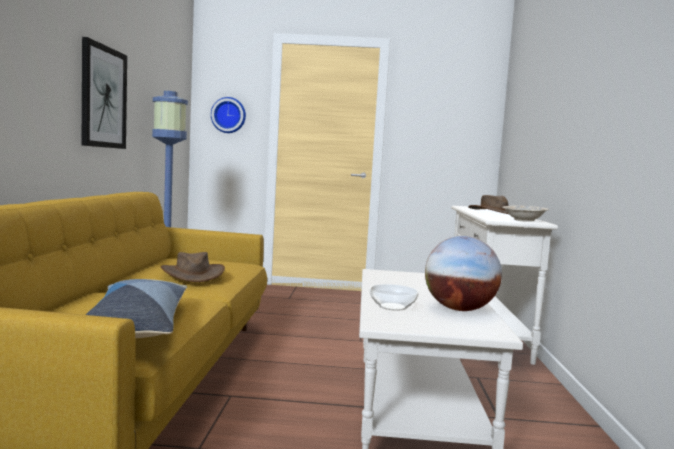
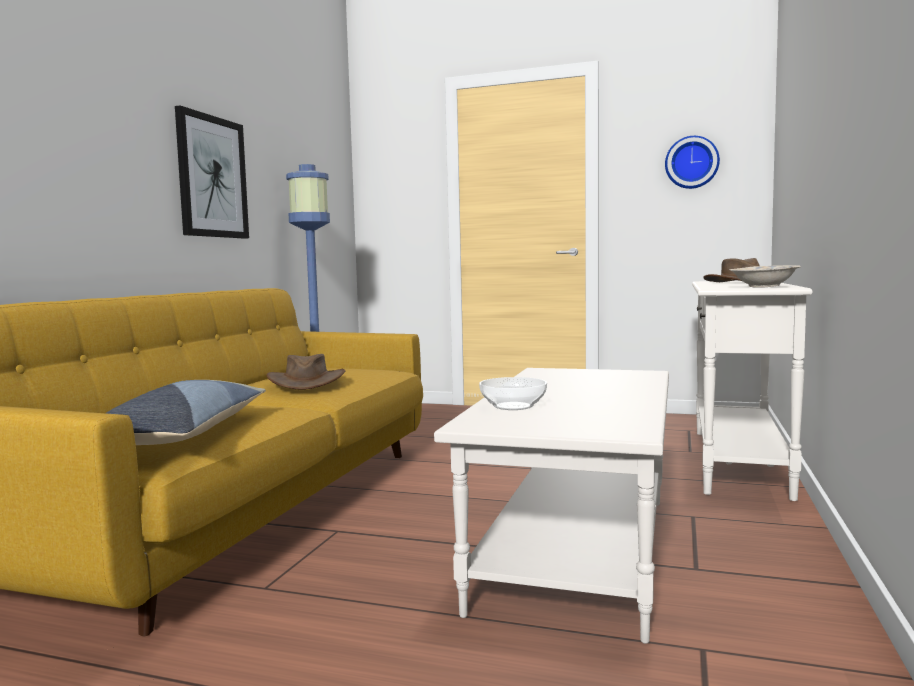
camera: 15 degrees right, 0 degrees up
wall clock [211,97,246,133] -> wall clock moved to [665,136,720,189]
globe [425,236,502,311] -> none

